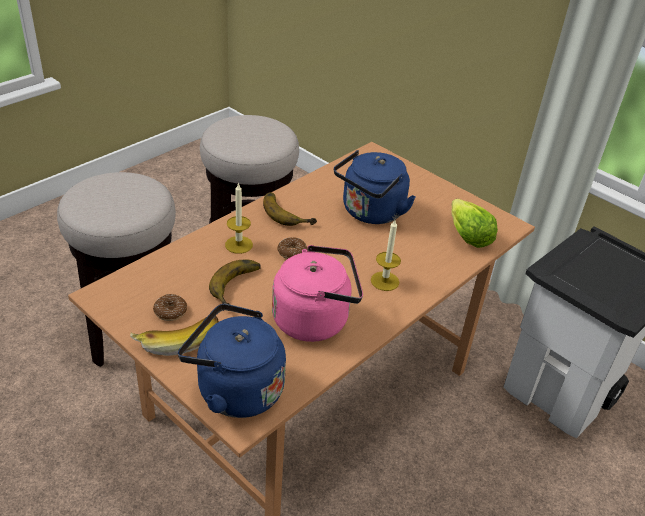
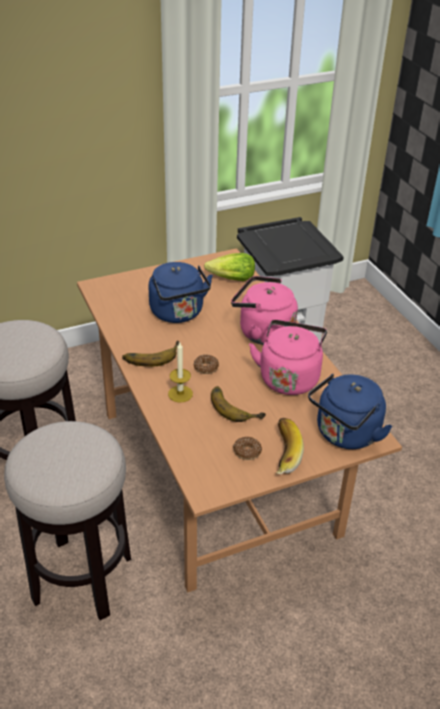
camera: 65 degrees left, 0 degrees up
candle [371,220,401,291] -> pink kettle [231,276,298,345]

